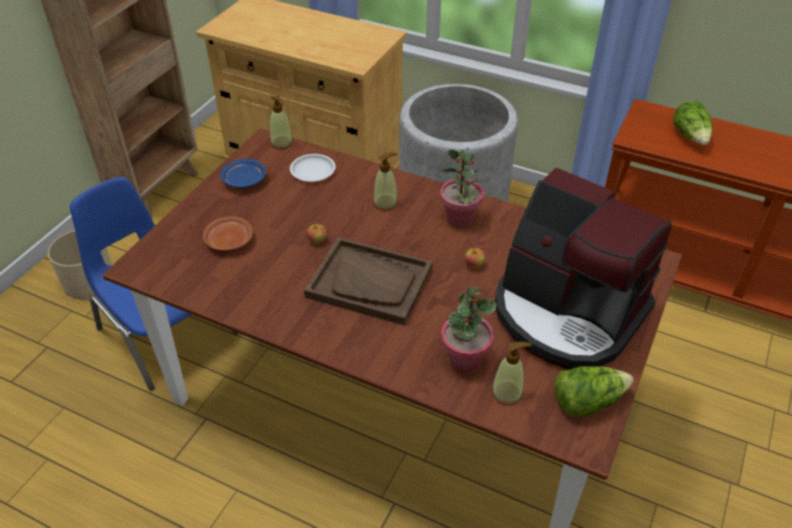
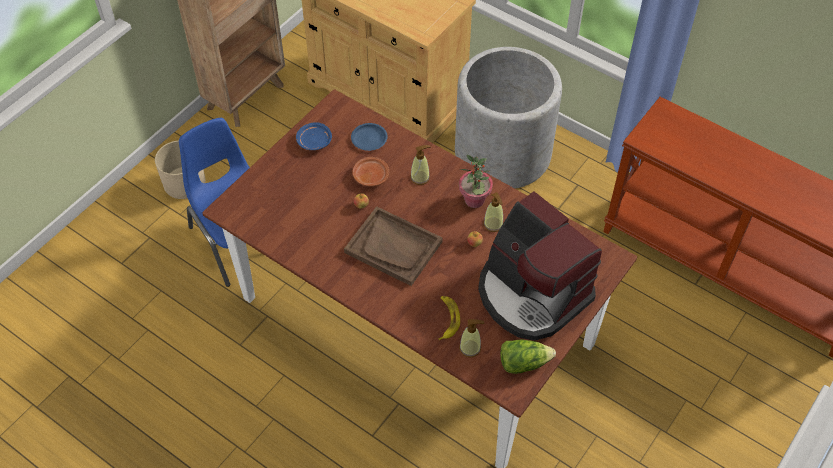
camera: 10 degrees right, 10 degrees up
brown plate [203,216,253,251] -> brown plate moved to [352,157,389,186]
soap dispenser [270,95,293,149] -> soap dispenser moved to [483,192,503,232]
white plate [290,154,336,182] -> blue plate [351,123,388,151]
potted plant [441,285,497,372] -> banana [438,296,460,340]
lettuce [673,101,713,145] -> none

